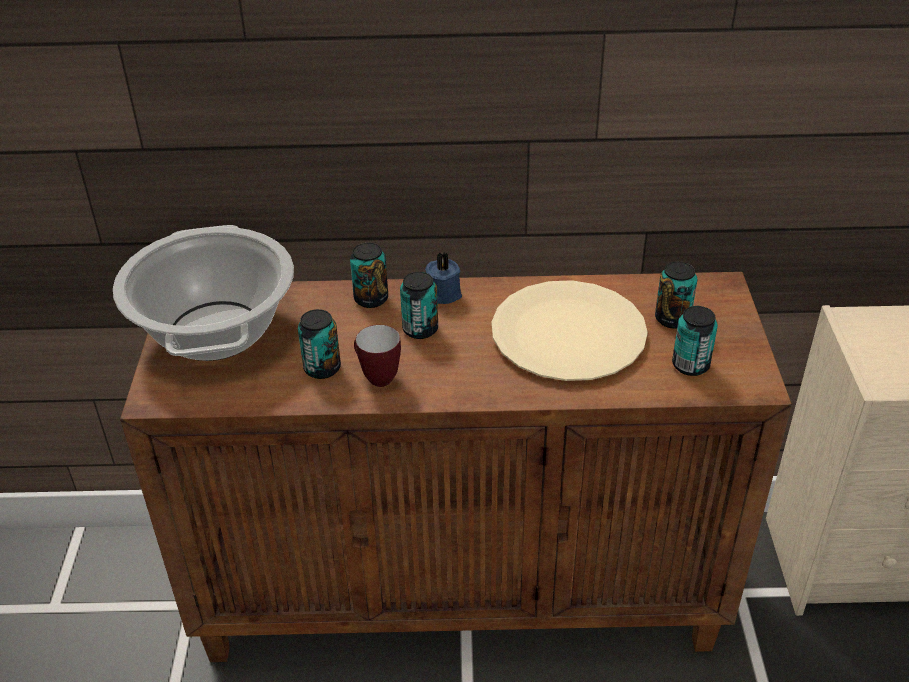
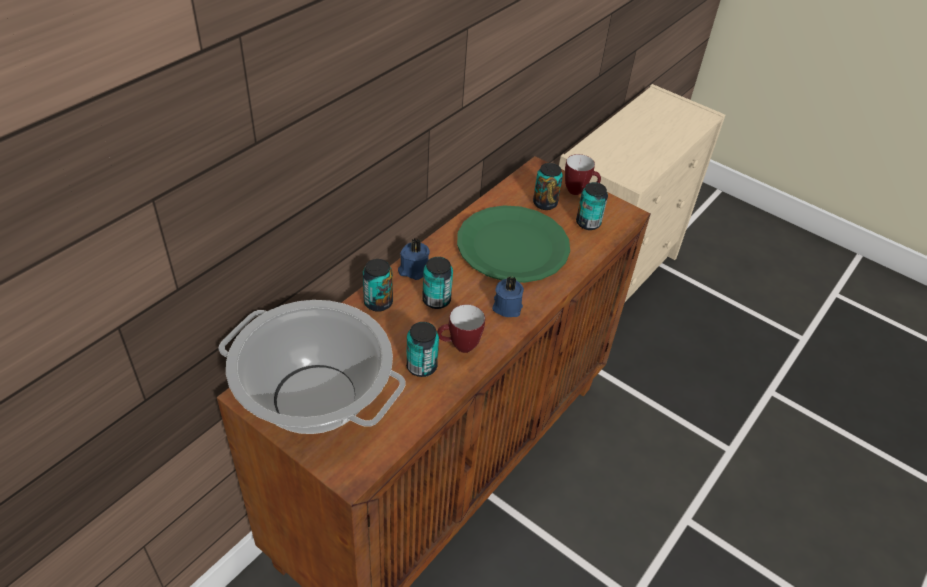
camera: 55 degrees left, 5 degrees up
beige plate [491,280,648,381] -> green plate [457,205,570,283]
none -> blue candle [492,276,524,317]
none -> mug [565,154,601,195]

